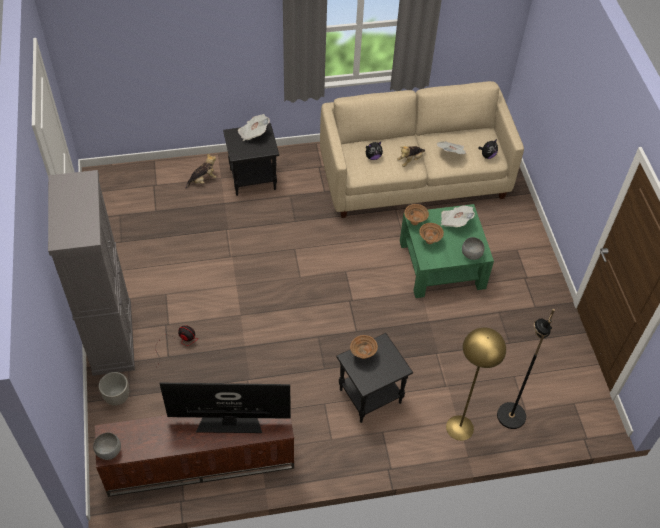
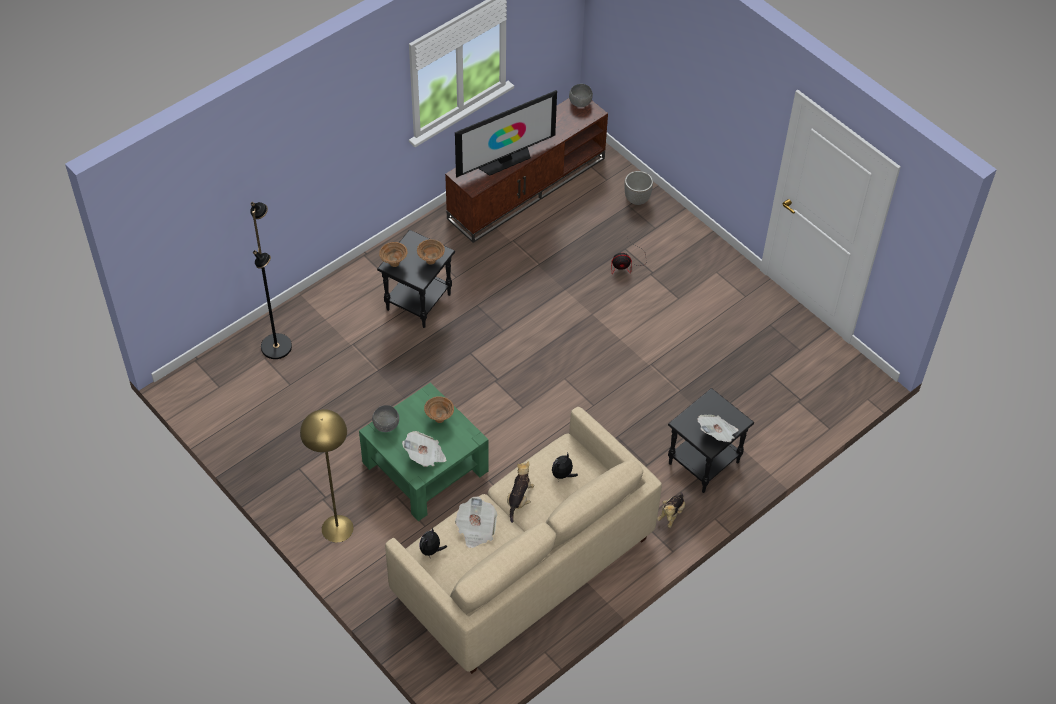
camera: 150 degrees right, 0 degrees up
grey cabinet [48,170,135,376] -> none
plush toy [186,153,217,189] -> plush toy moved to [657,493,685,528]
brown bowl [404,204,429,225] -> brown bowl moved to [379,242,408,267]
yellow floor lamp [446,327,506,441] -> yellow floor lamp moved to [300,409,353,543]

